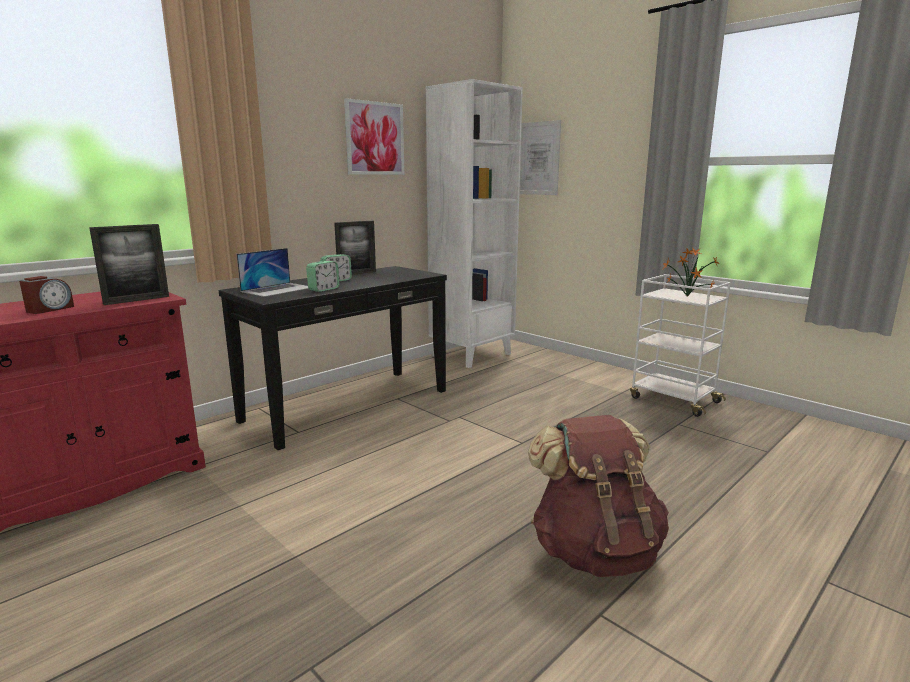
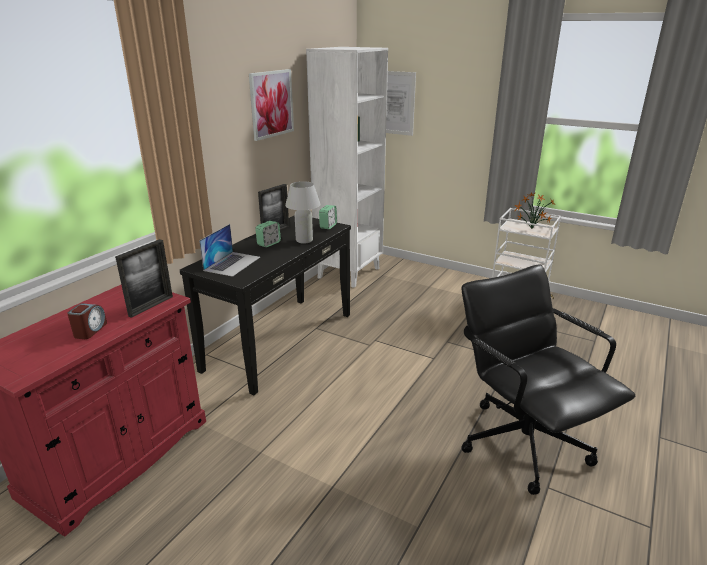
camera: 15 degrees left, 10 degrees up
alarm clock [306,261,340,292] -> alarm clock moved to [319,205,337,229]
brown backpack [528,415,669,577] -> black office chair [462,264,635,495]
none -> white table lamp [285,181,321,244]

